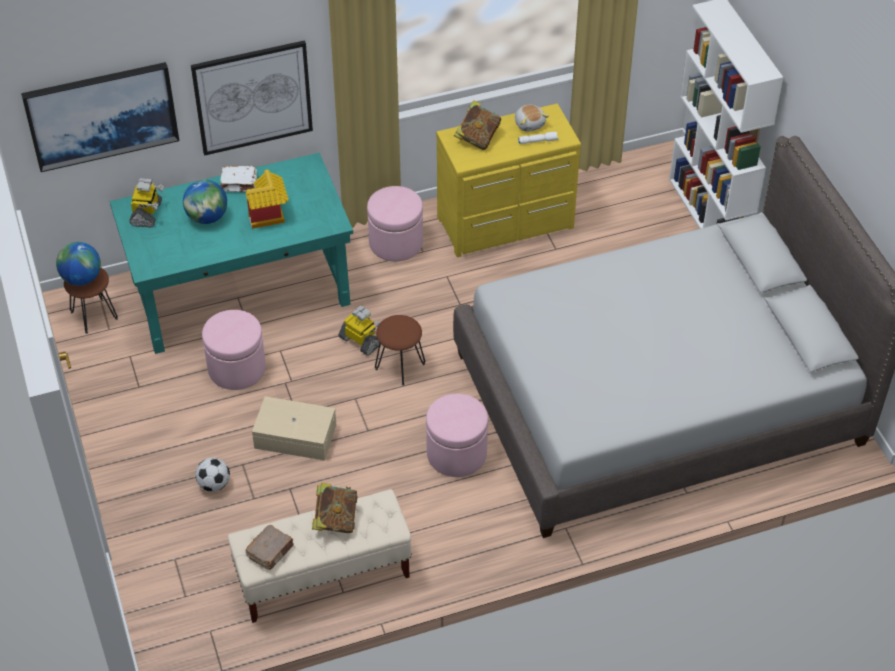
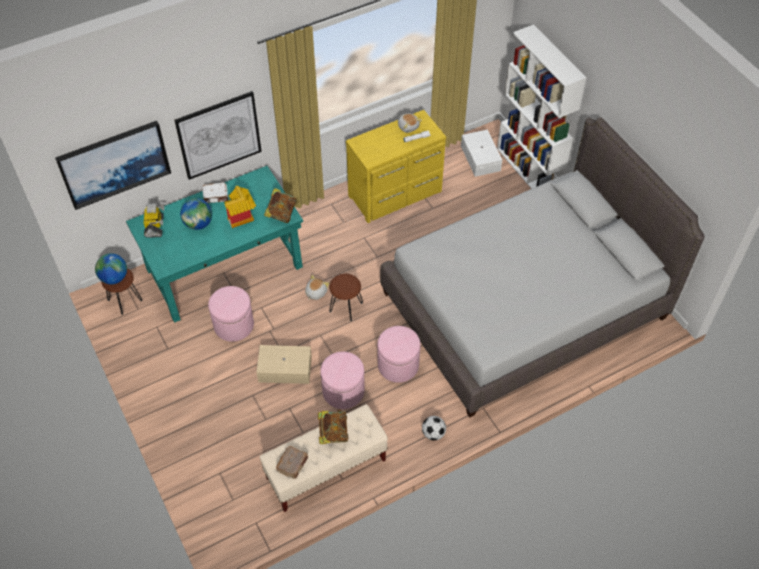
camera: 10 degrees left, 5 degrees up
football [195,458,230,492] -> football moved to [422,416,446,440]
toy robot [338,306,380,355] -> plush toy [305,275,329,300]
pink ottoman [367,186,423,262] -> pink ottoman moved to [320,352,365,409]
book [454,100,501,150] -> book moved to [264,188,297,223]
none -> white storage box [461,130,502,177]

